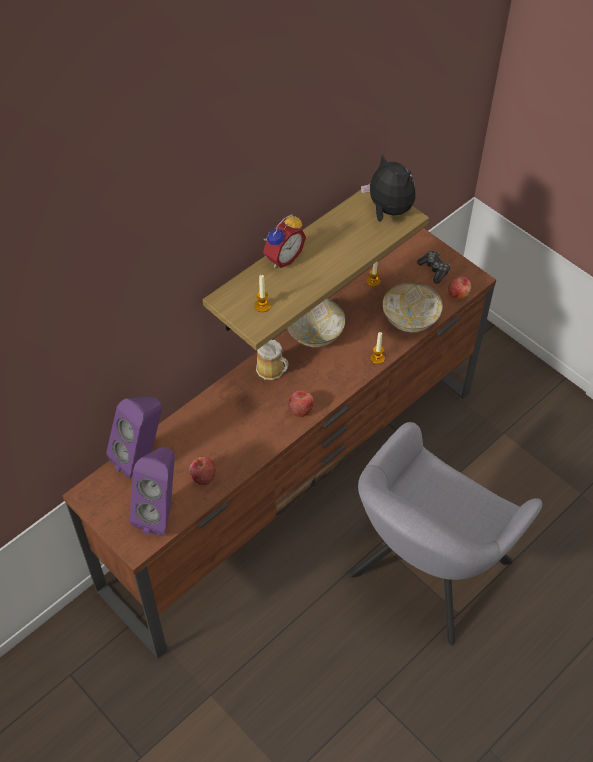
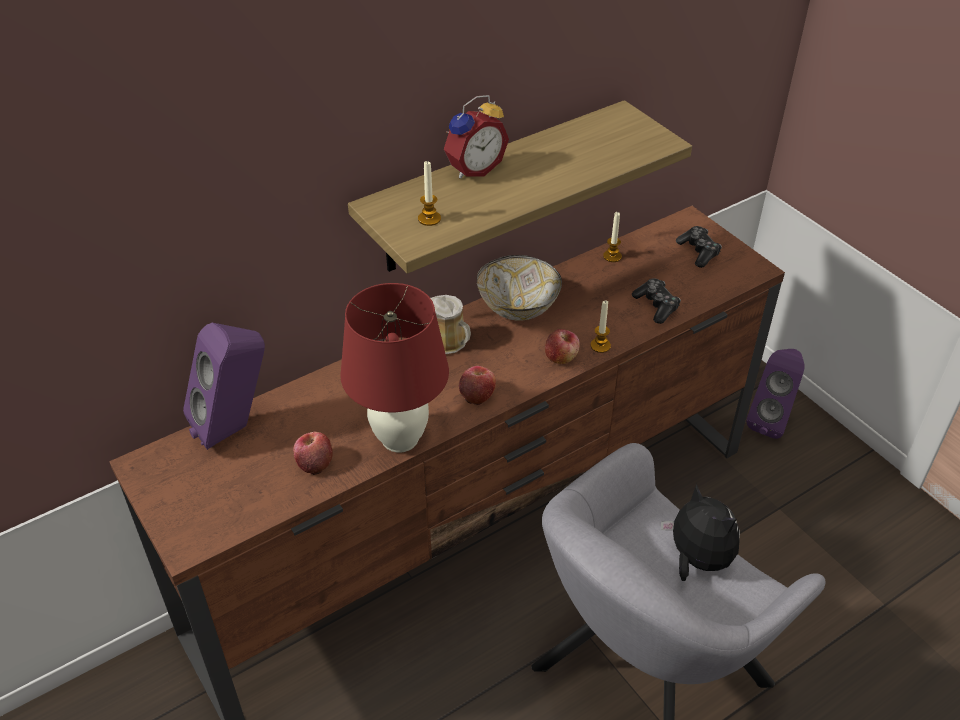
camera: 10 degrees right, 10 degrees down
purple speaker [129,447,175,536] -> purple speaker moved to [746,349,804,439]
plush toy [361,153,416,222] -> plush toy moved to [661,484,740,581]
bowl [383,283,443,332] -> game controller [632,278,681,324]
apple [448,276,471,299] -> apple moved to [545,329,580,364]
none -> red table lamp [340,283,449,453]

